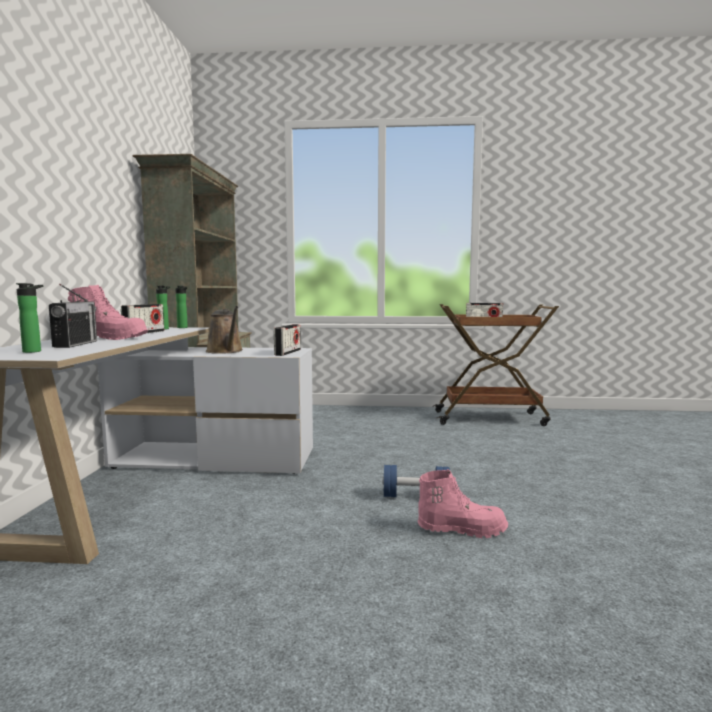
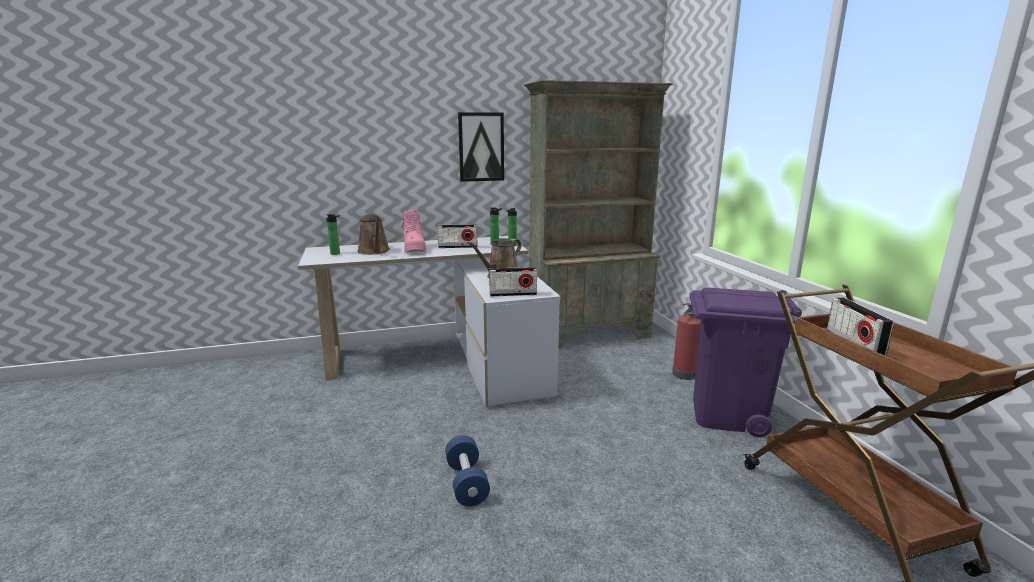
camera: 70 degrees right, 10 degrees up
radio [49,284,97,348] -> brown watering can [357,214,390,255]
pink boot [418,469,508,538] -> none
none -> picture [458,112,504,182]
none -> fire extinguisher [672,303,700,380]
none -> purple trash can [690,288,802,437]

